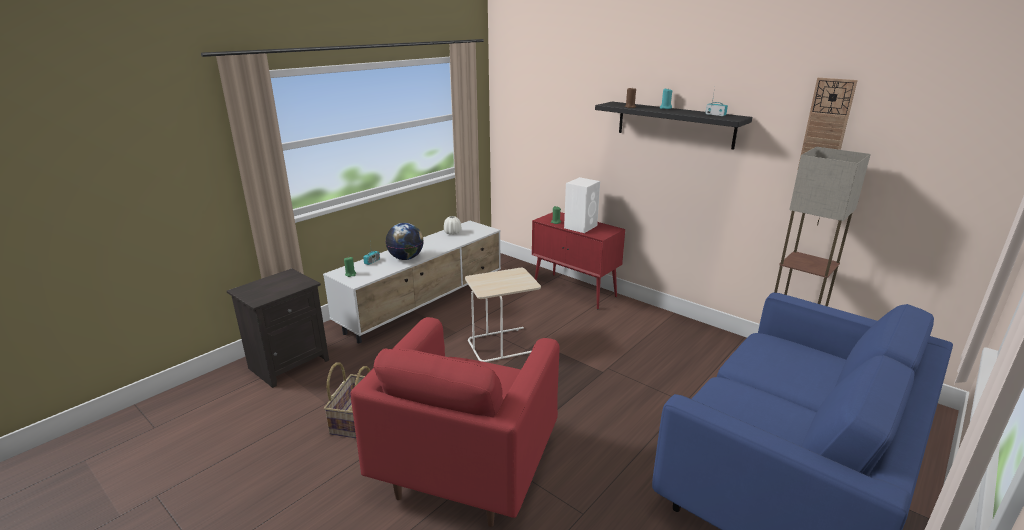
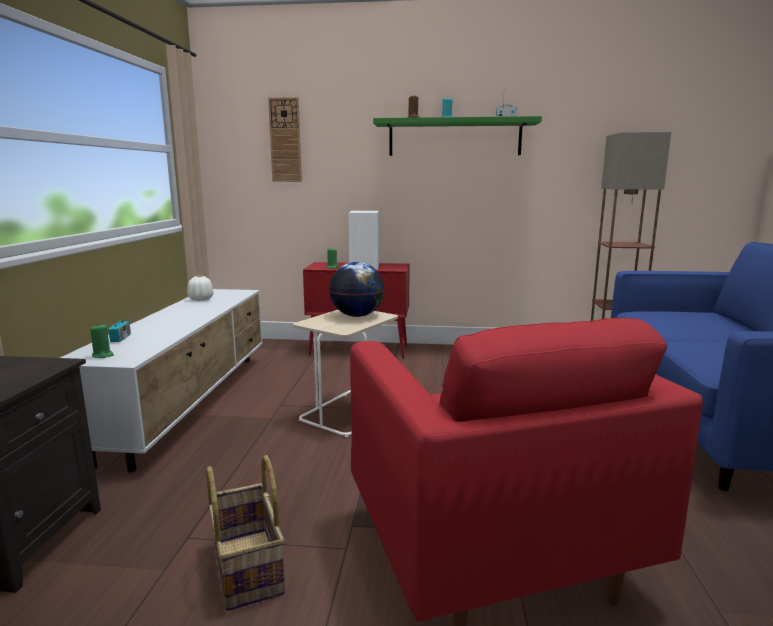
camera: 35 degrees left, 10 degrees down
globe [385,223,424,260] -> globe moved to [329,262,385,317]
black shelf [595,102,752,150] -> green shelf [373,116,542,156]
wall clock [797,78,858,171] -> wall clock moved to [268,97,302,182]

